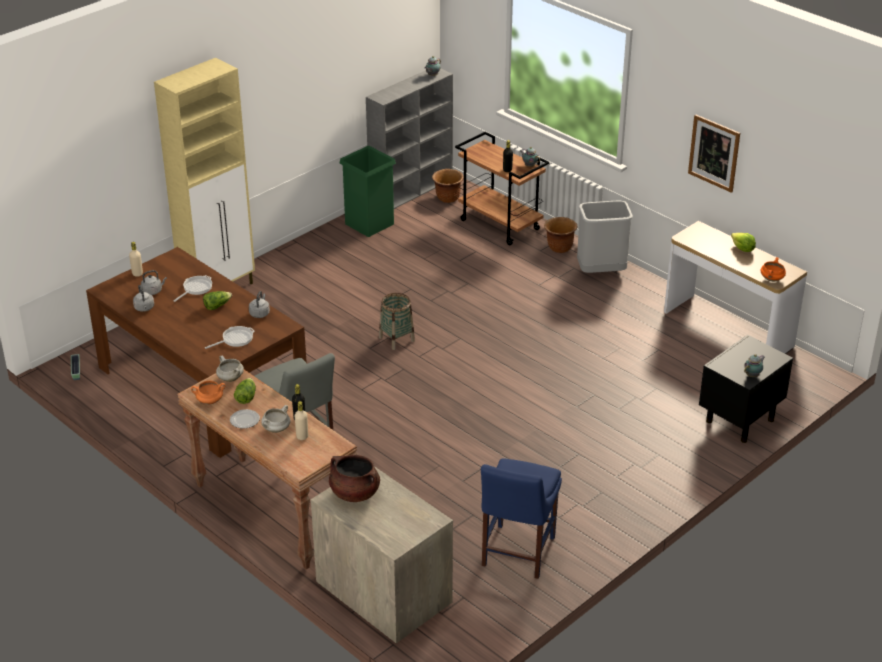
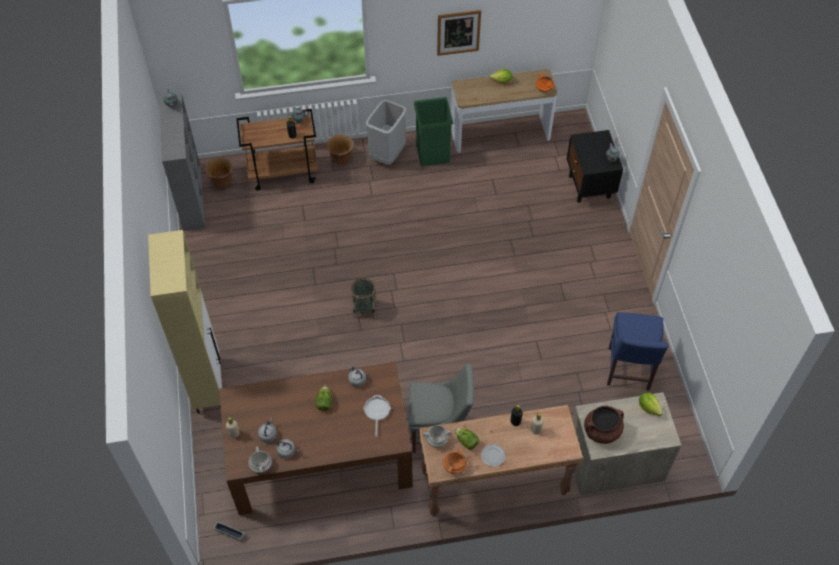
camera: 55 degrees left, 20 degrees up
frying pan [173,275,212,302] -> none
white cooking pot [261,405,290,433] -> white cooking pot moved to [248,447,272,473]
green trash can [339,146,396,237] -> green trash can moved to [414,97,454,166]
blue chair [481,458,562,579] -> blue chair turned 45 degrees clockwise [607,312,668,391]
none -> lettuce [639,393,663,416]

